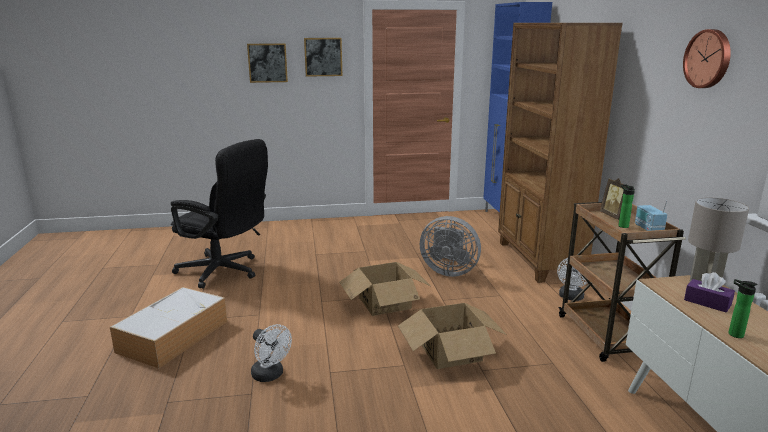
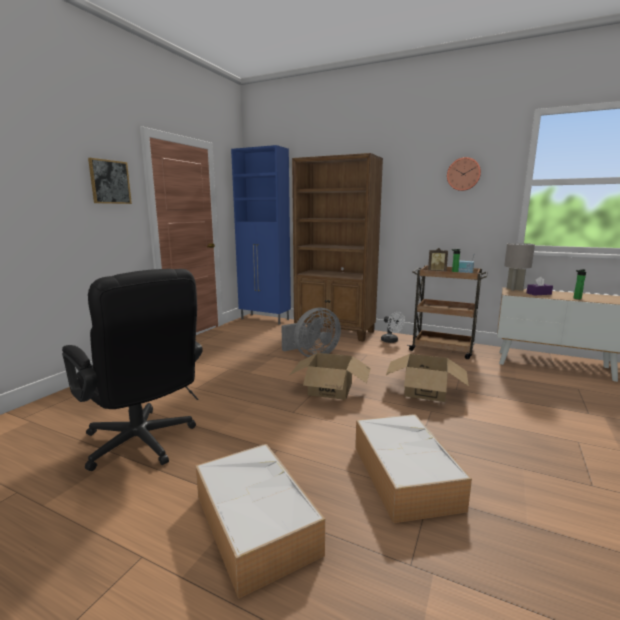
camera: 55 degrees left, 5 degrees down
black office chair [171,139,268,288] -> black office chair turned 75 degrees clockwise [62,269,203,471]
picture [247,43,288,83] -> none
white fan [251,324,292,382] -> storage box [355,414,472,523]

